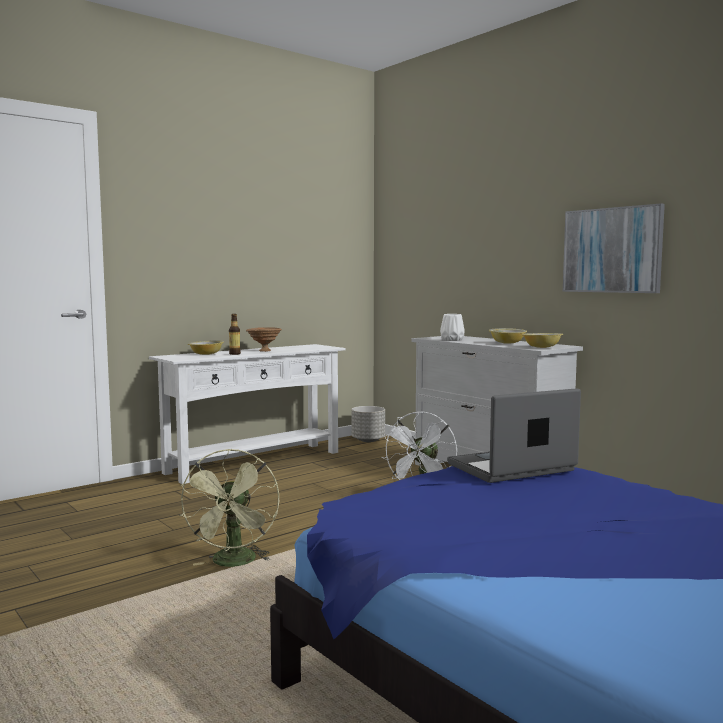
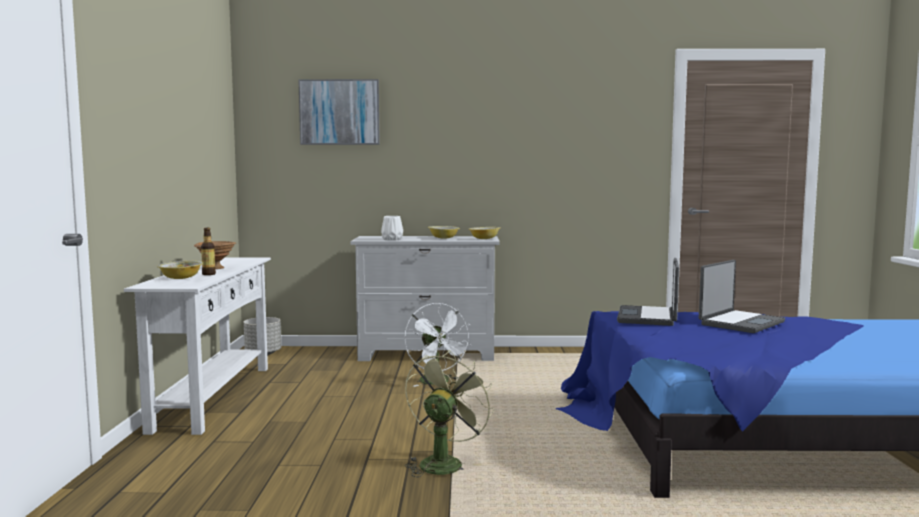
camera: 50 degrees left, 0 degrees up
green fan [179,449,279,567] -> green fan turned 105 degrees counterclockwise [405,350,494,477]
picture [563,203,665,293] -> picture moved to [298,79,380,145]
none -> laptop [699,260,785,333]

